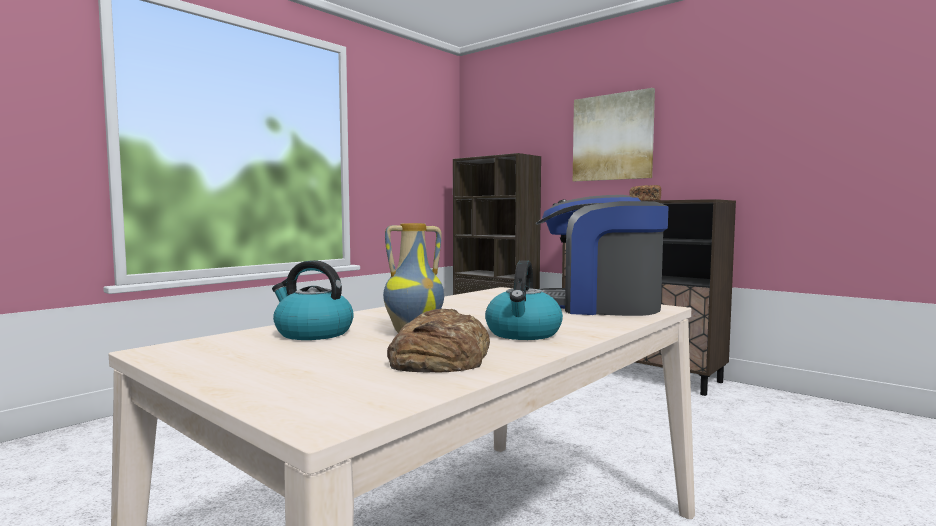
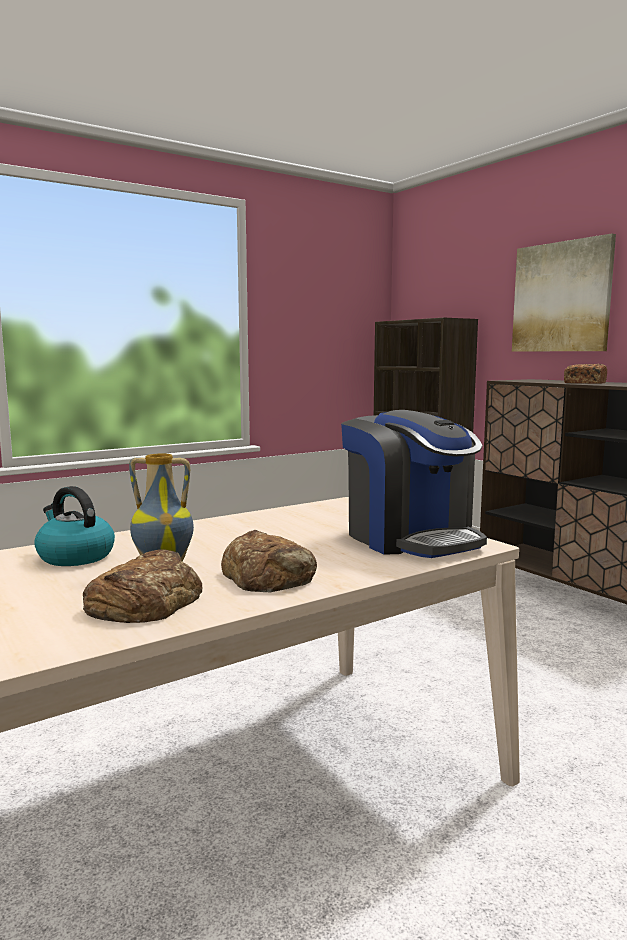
camera: 15 degrees right, 5 degrees up
kettle [485,260,563,340] -> bread [221,530,317,593]
coffee machine [536,195,669,316] -> coffee machine turned 150 degrees counterclockwise [341,410,487,558]

